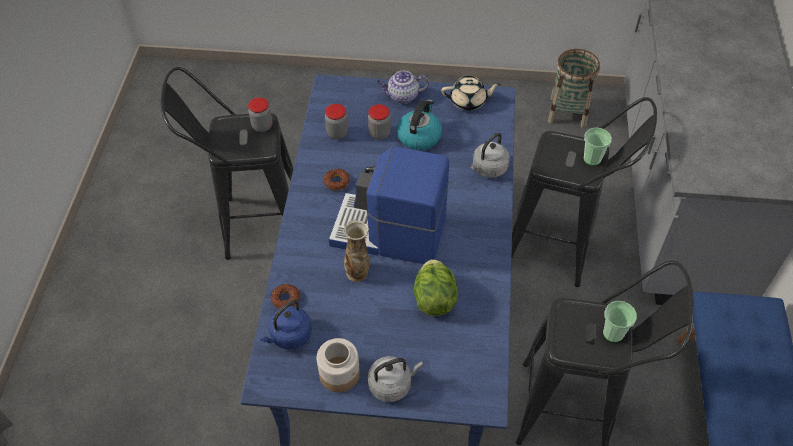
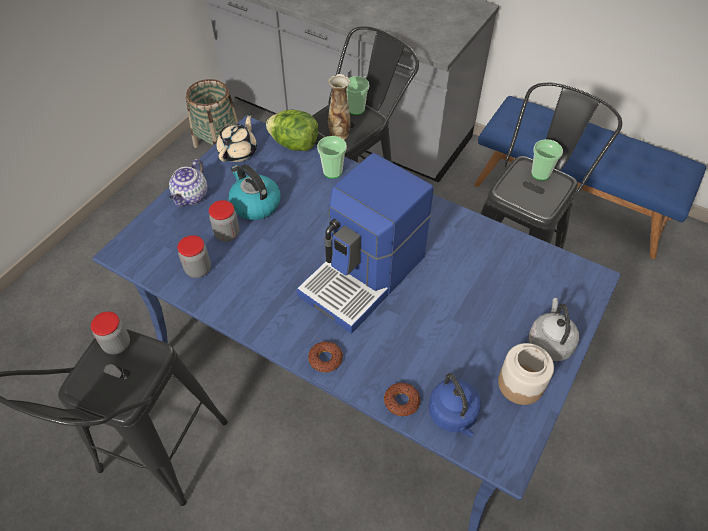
camera: 65 degrees left, 0 degrees up
donut [323,169,350,190] -> donut moved to [308,341,343,372]
vase [343,220,369,282] -> vase moved to [328,74,351,140]
lettuce [413,259,458,316] -> lettuce moved to [266,109,319,151]
grey kettle [470,132,510,178] -> cup [317,136,347,179]

